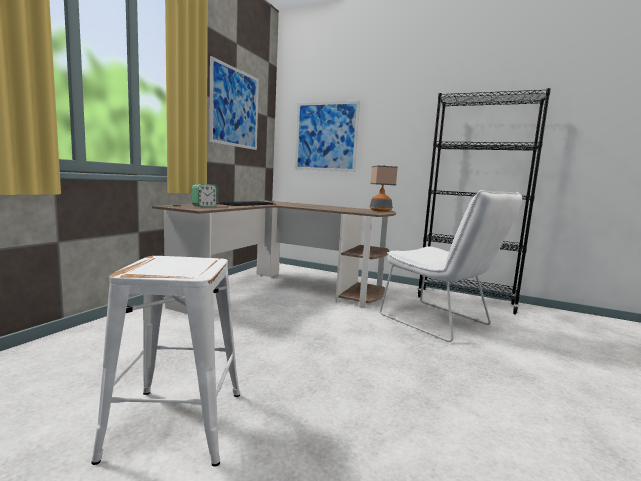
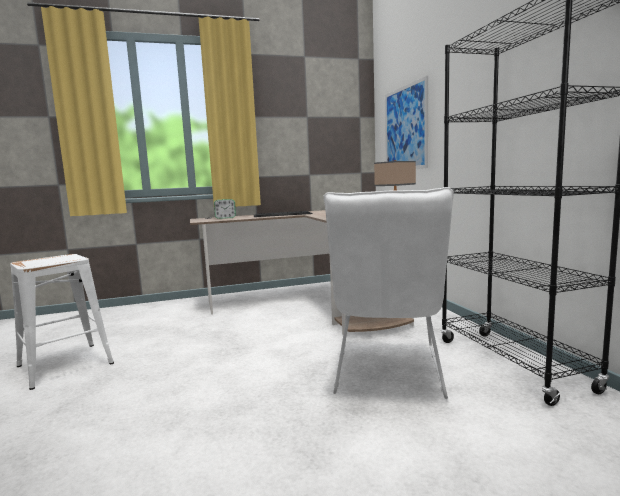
camera: 50 degrees right, 0 degrees up
picture [209,56,259,150] -> none

